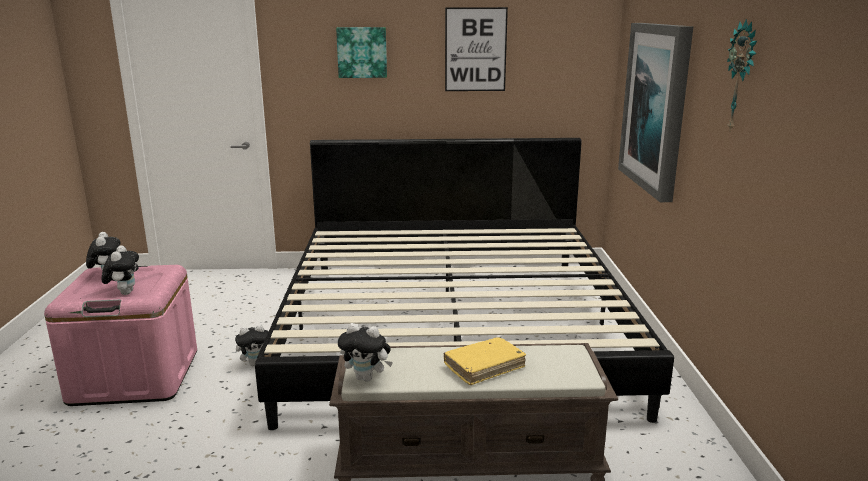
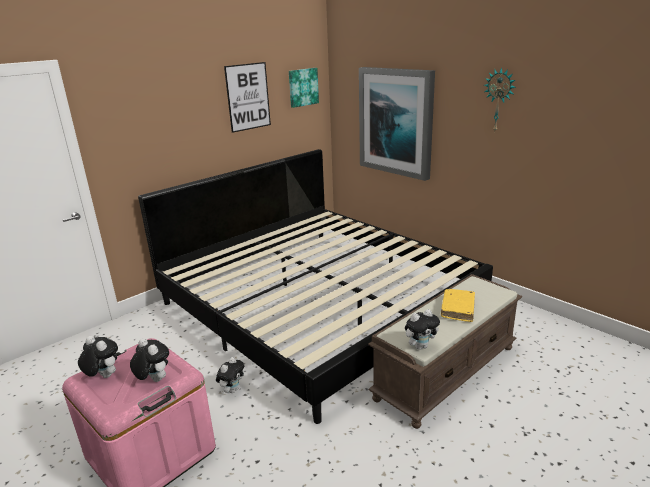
camera: 40 degrees left, 5 degrees up
picture [336,27,387,78] -> picture moved to [289,68,319,108]

